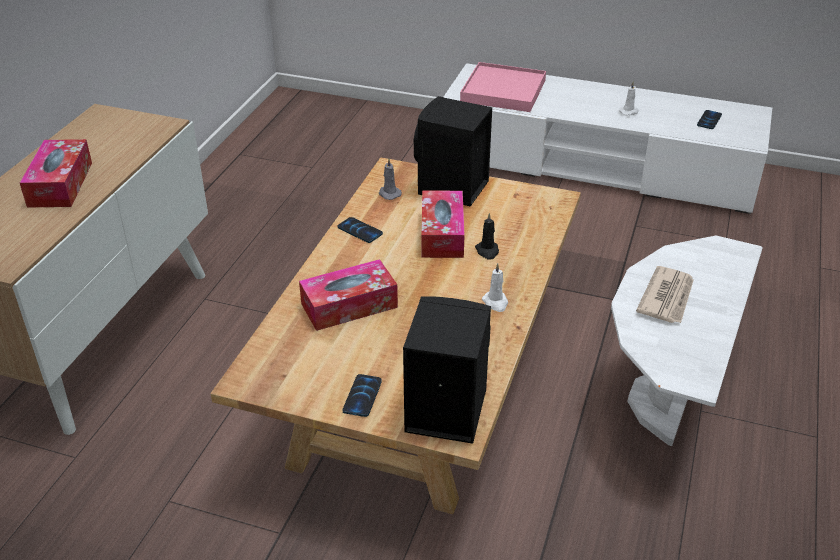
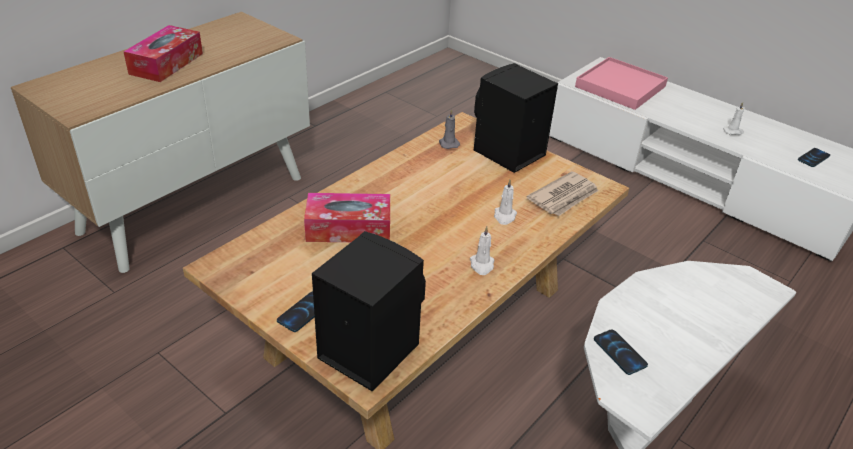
camera: 20 degrees right, 0 degrees up
phone [338,217,383,243] -> phone moved to [594,329,648,375]
tissue box [421,190,465,258] -> none
black candle [475,213,499,260] -> white candle [494,180,517,225]
newspaper [636,266,694,323] -> newspaper moved to [527,171,599,216]

